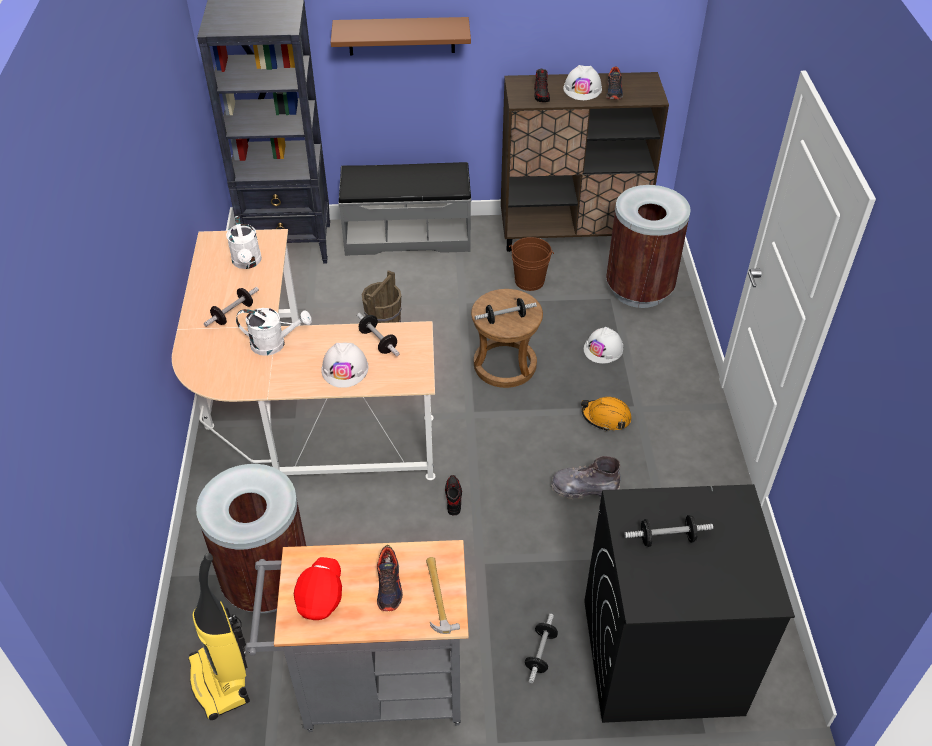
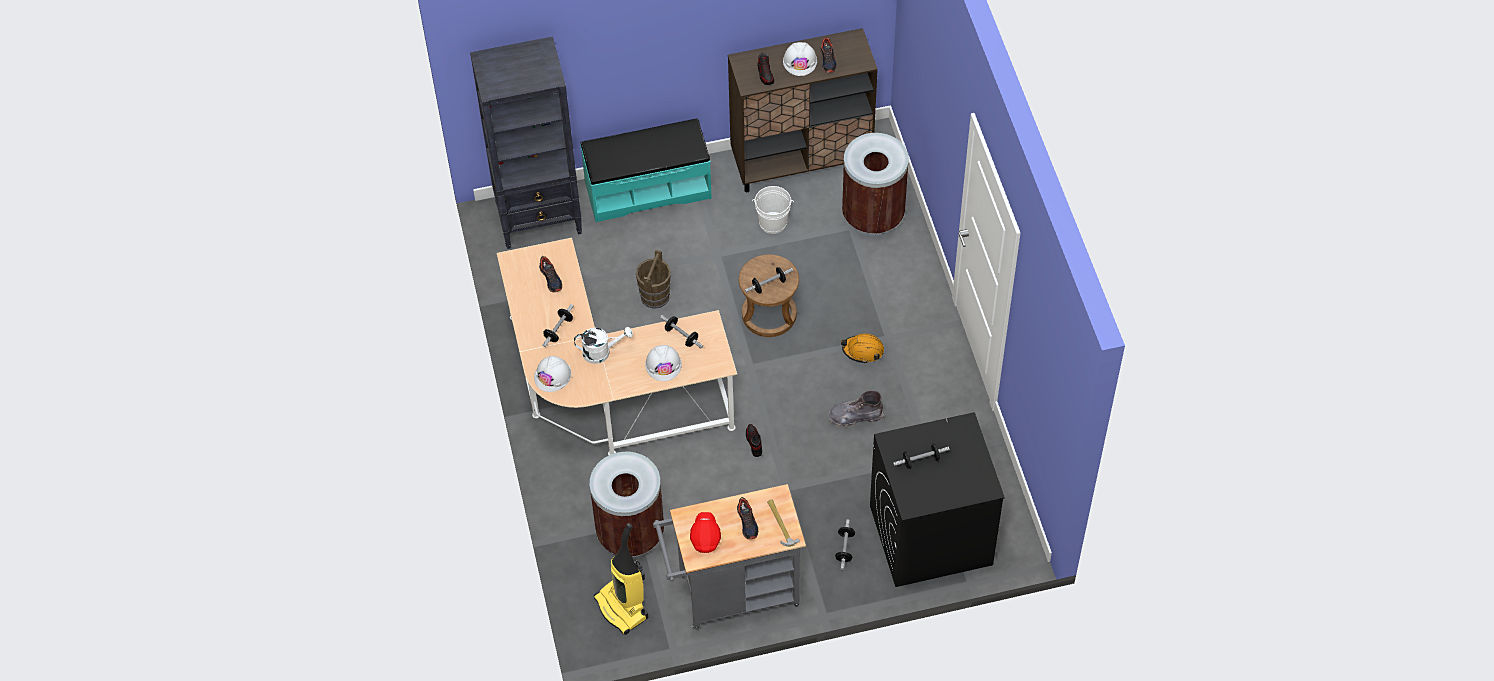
camera: 10 degrees left, 10 degrees up
white watering can [226,216,262,269] -> shoe [539,256,562,293]
brown shelf [331,17,471,55] -> none
grey bench [339,162,471,256] -> turquoise bench [580,118,712,222]
brown bucket [509,237,554,291] -> white bucket [752,186,794,234]
white hard hat [584,327,623,363] -> white hard hat moved to [534,356,571,392]

